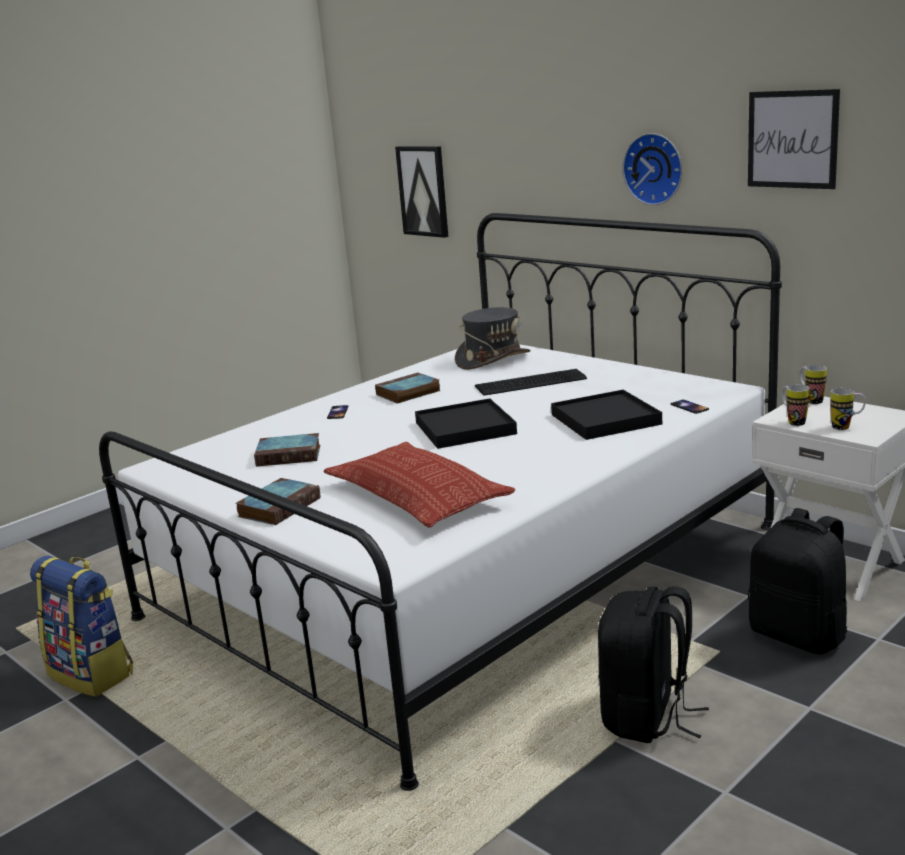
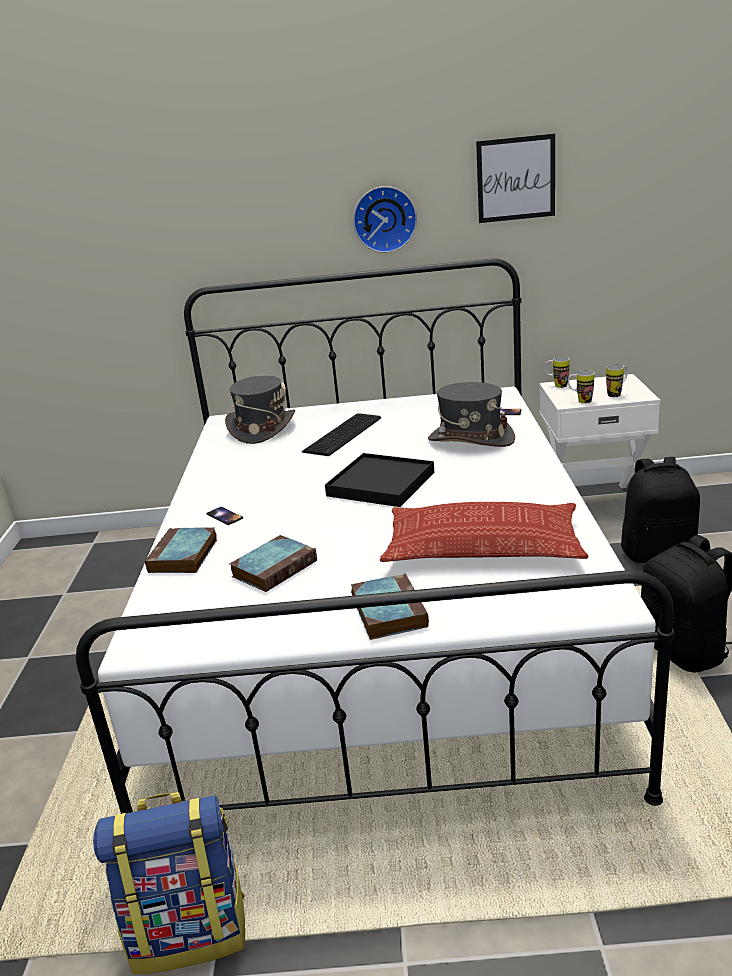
camera: 45 degrees left, 5 degrees up
book [375,372,441,404] -> book moved to [145,527,217,573]
picture [395,146,448,238] -> none
black tray [551,390,662,440] -> grey hat [428,382,515,447]

